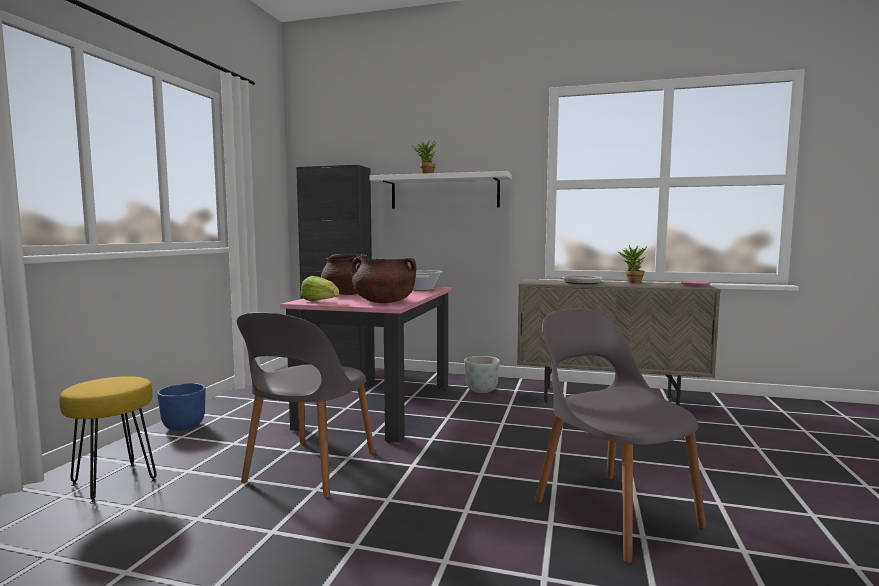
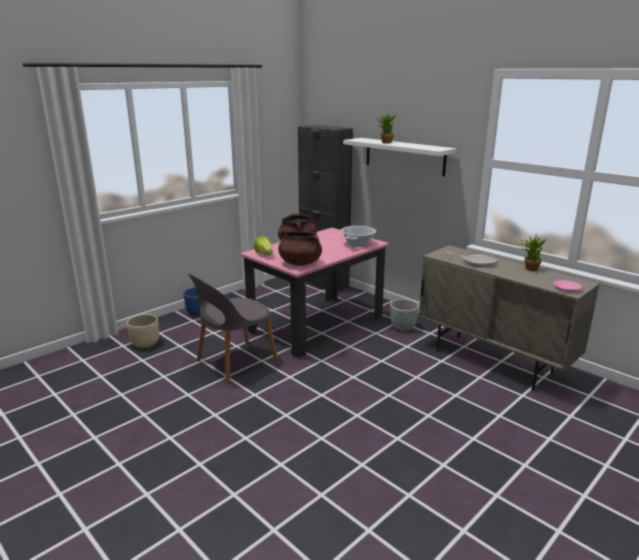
camera: 30 degrees right, 15 degrees up
yellow stool [59,376,157,503] -> beige planter [127,314,159,348]
grey chair [535,308,706,563] -> none

